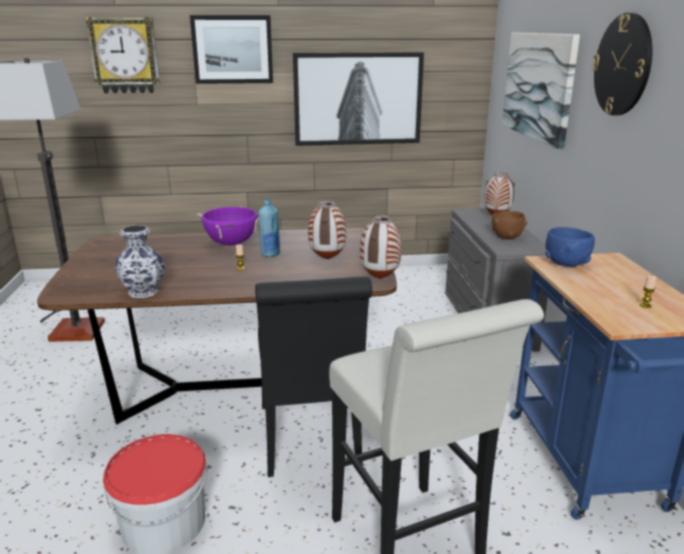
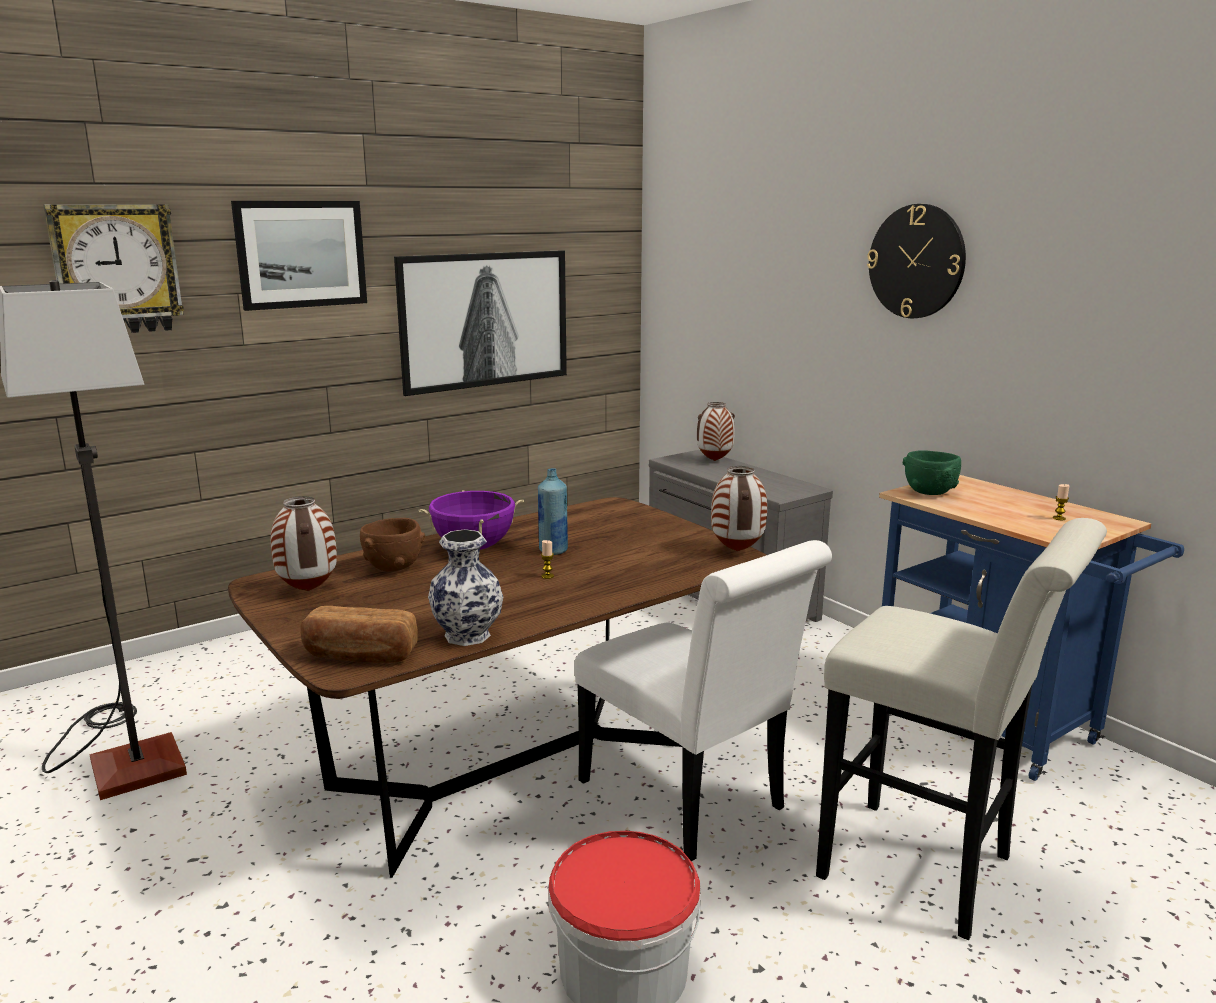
camera: 30 degrees left, 5 degrees down
black chair [255,277,372,477] -> white chair [574,540,832,861]
vase [308,200,346,259] -> vase moved to [271,496,337,591]
brown bowl [492,211,527,239] -> brown bowl moved to [360,518,425,571]
picture [502,32,580,149] -> none
blue bowl [545,227,595,267] -> green bowl [903,450,961,495]
none -> bread [300,606,418,663]

